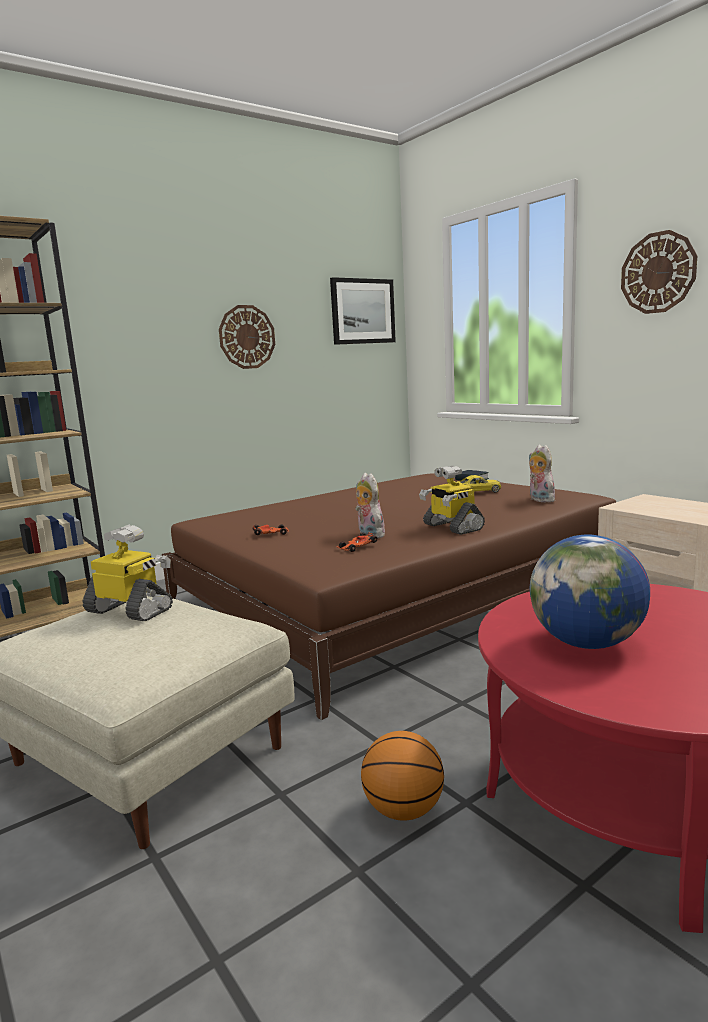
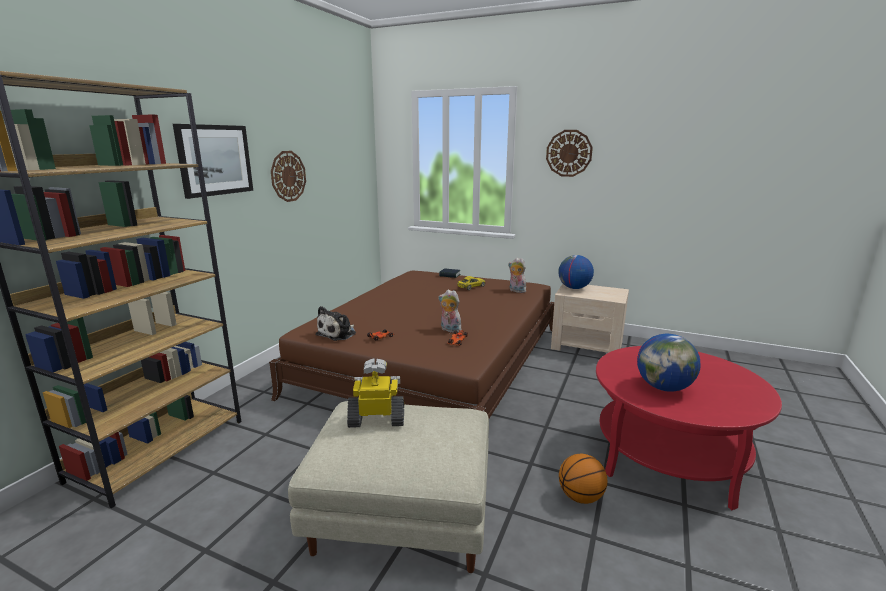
camera: 30 degrees left, 5 degrees up
picture [330,277,396,345] -> picture moved to [173,124,253,199]
toy robot [419,466,485,535] -> none
none -> plush toy [316,306,356,341]
none -> globe [558,255,594,289]

